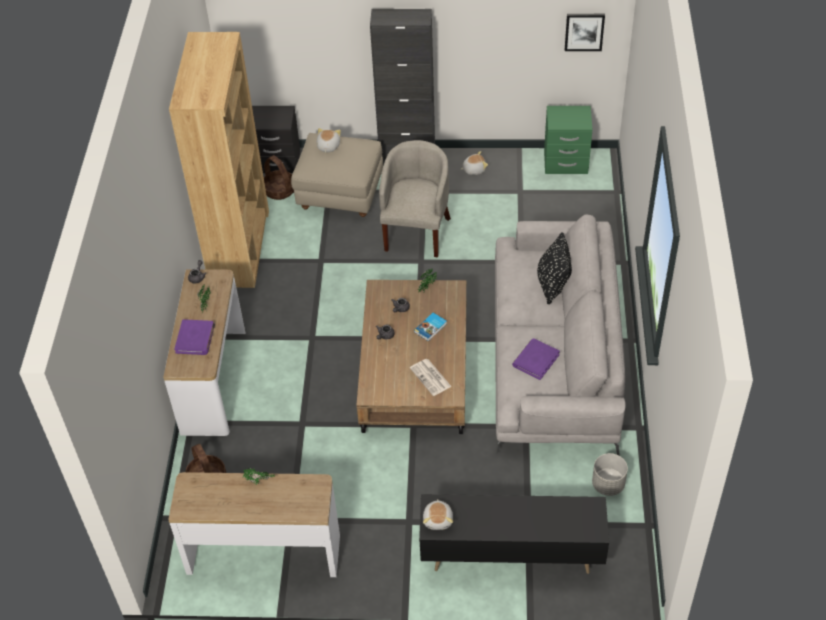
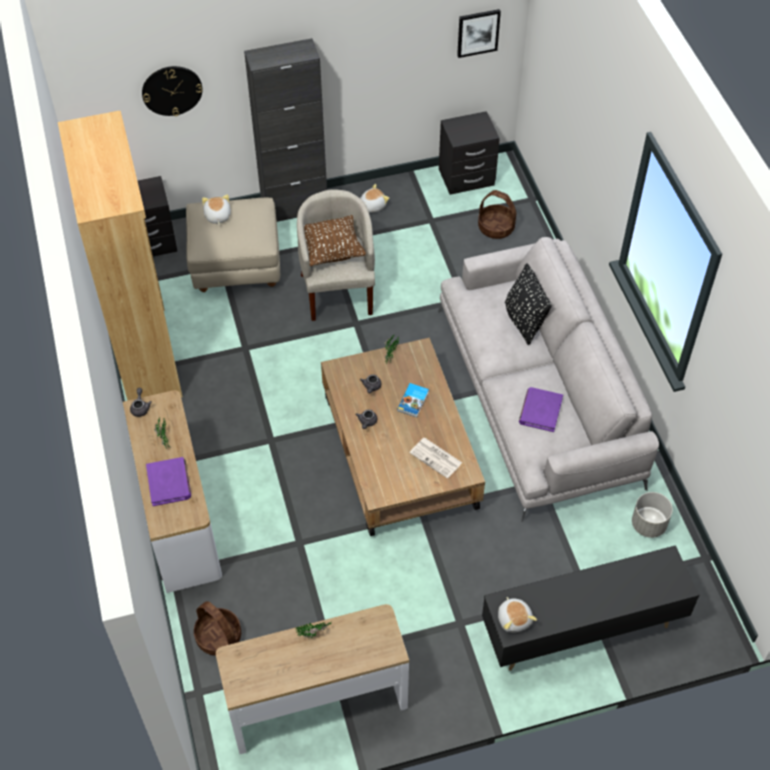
camera: 20 degrees left, 5 degrees up
basket [264,155,294,200] -> basket moved to [478,190,516,239]
green nightstand [544,106,592,174] -> black nightstand [439,111,500,195]
none -> wall clock [142,66,203,116]
none -> brown pillow [304,215,366,266]

